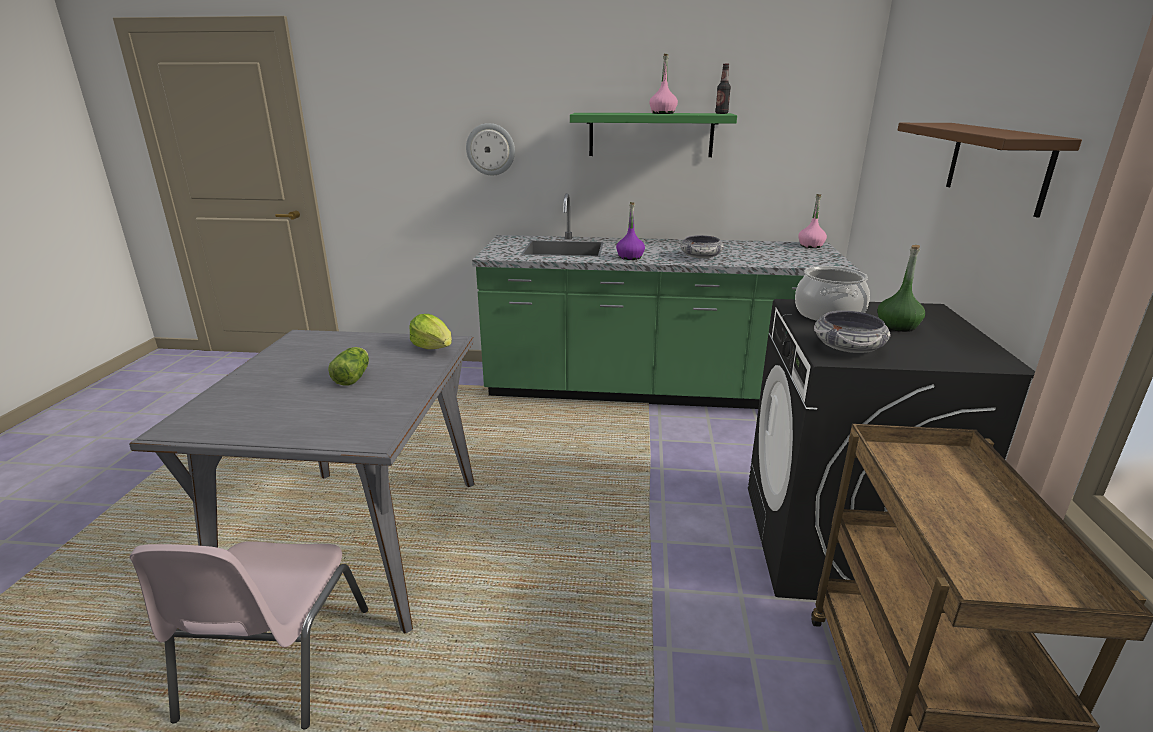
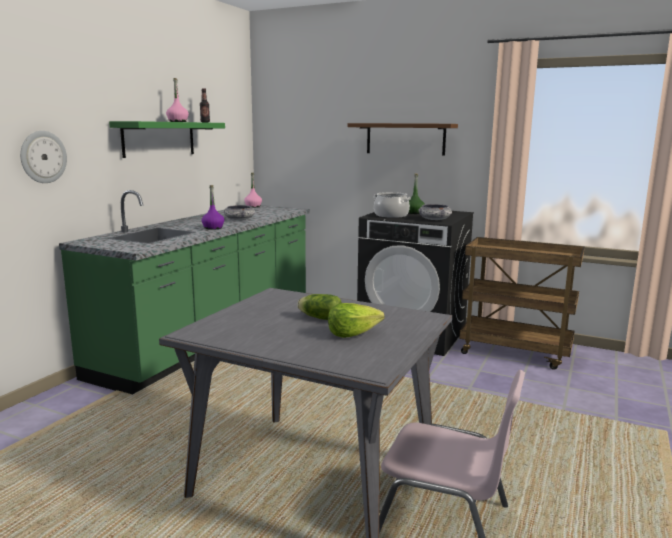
camera: 70 degrees left, 10 degrees down
lettuce [409,314,452,349] -> lettuce moved to [328,303,385,338]

